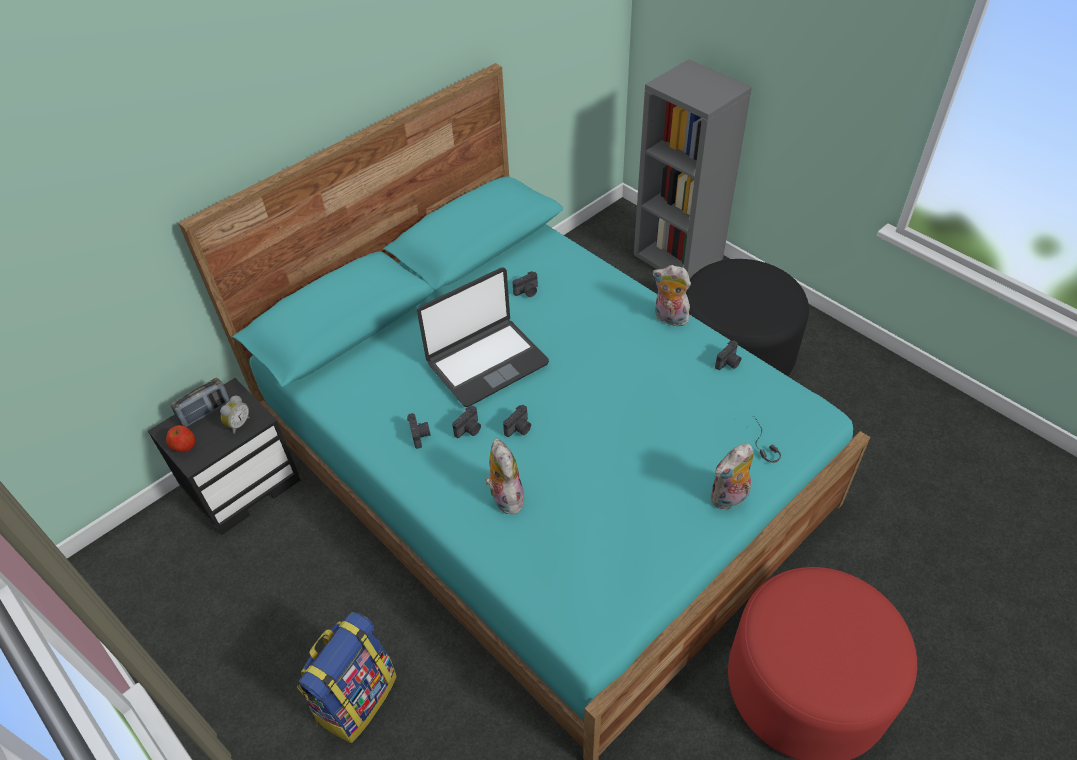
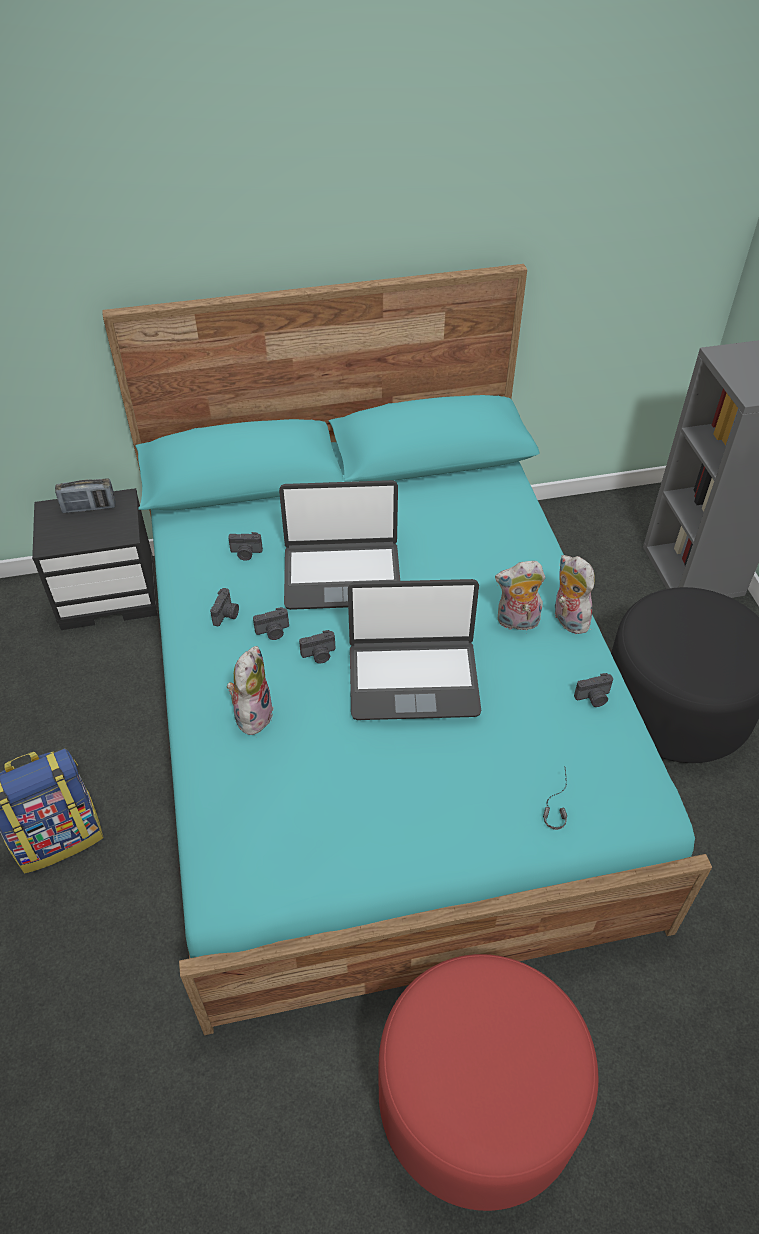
camera: 30 degrees right, 0 degrees up
apple [166,425,195,452] -> none
alarm clock [220,395,250,434] -> none
camera [512,271,538,297] -> camera moved to [228,532,263,561]
plush toy [711,444,753,511] -> plush toy moved to [495,561,545,632]
none -> laptop [348,579,481,720]

